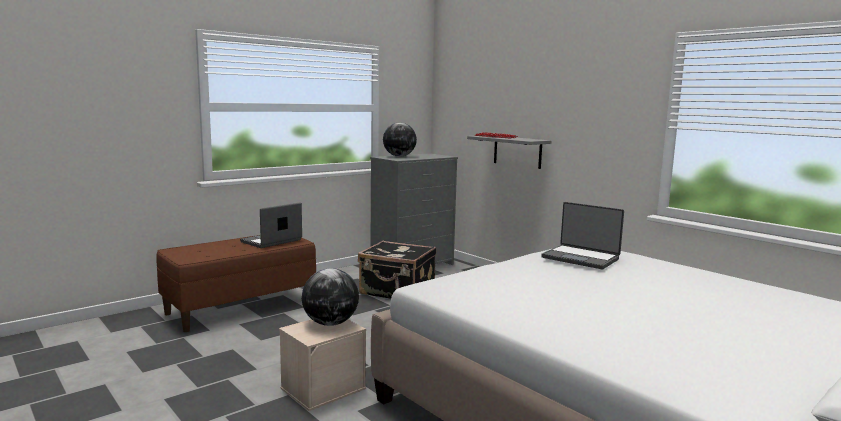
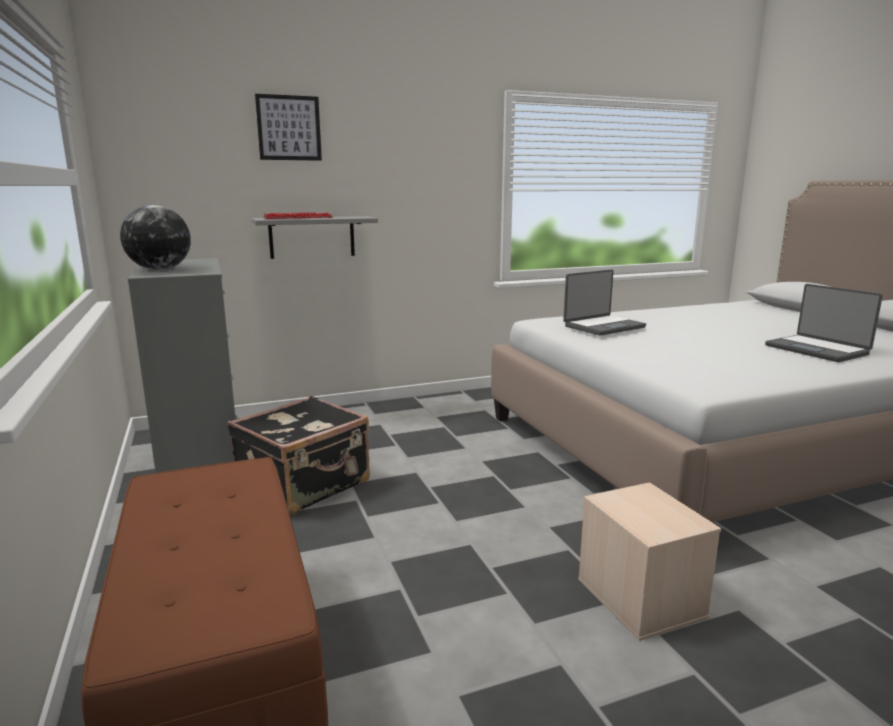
camera: 70 degrees left, 5 degrees up
laptop [240,203,302,248] -> laptop moved to [765,284,883,362]
globe [302,269,359,326] -> none
none -> picture [255,94,322,161]

